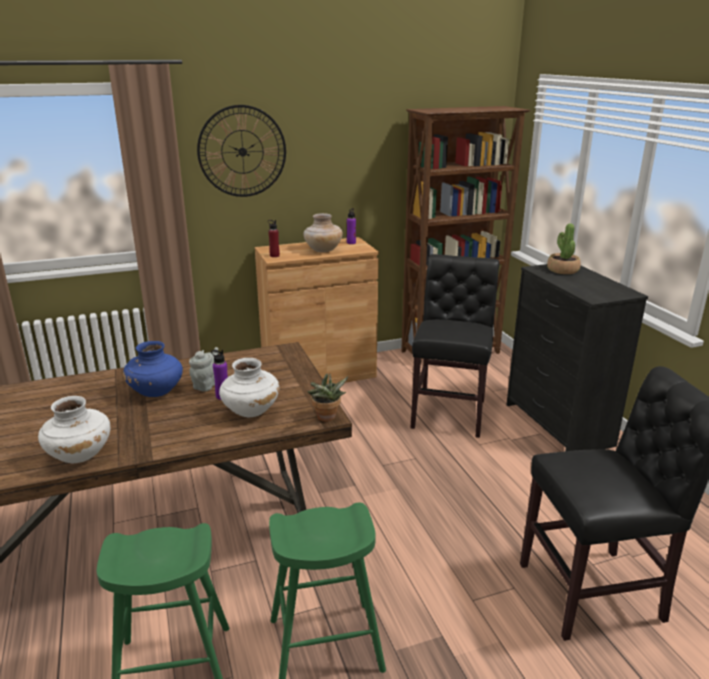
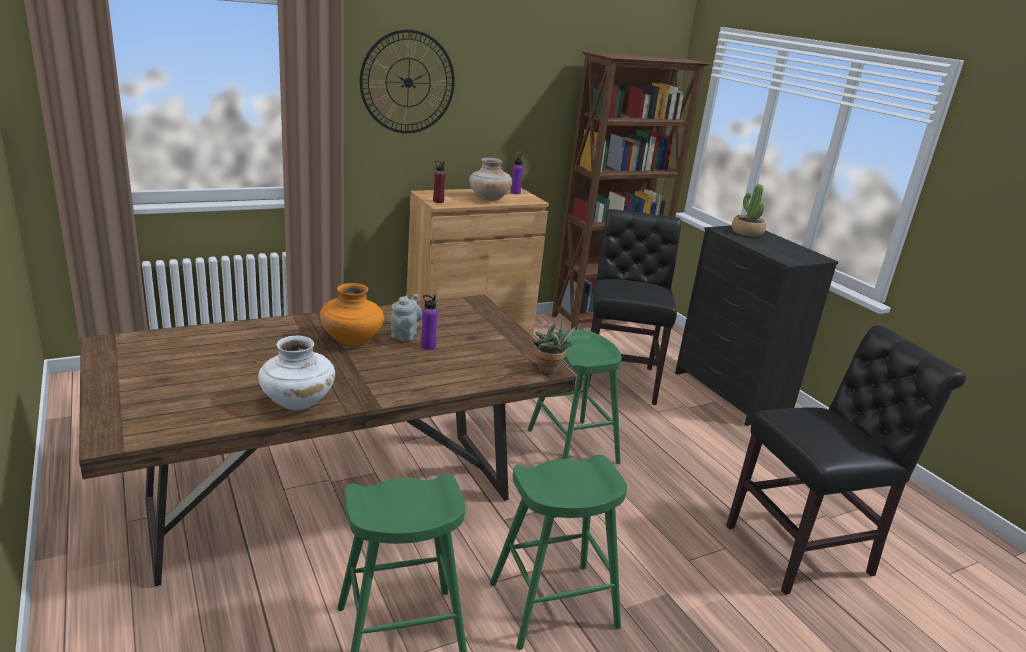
camera: 10 degrees left, 0 degrees up
blue vase [123,341,183,397] -> orange vase [320,283,384,345]
white vase [219,358,279,417] -> none
none -> green stool [527,330,622,464]

